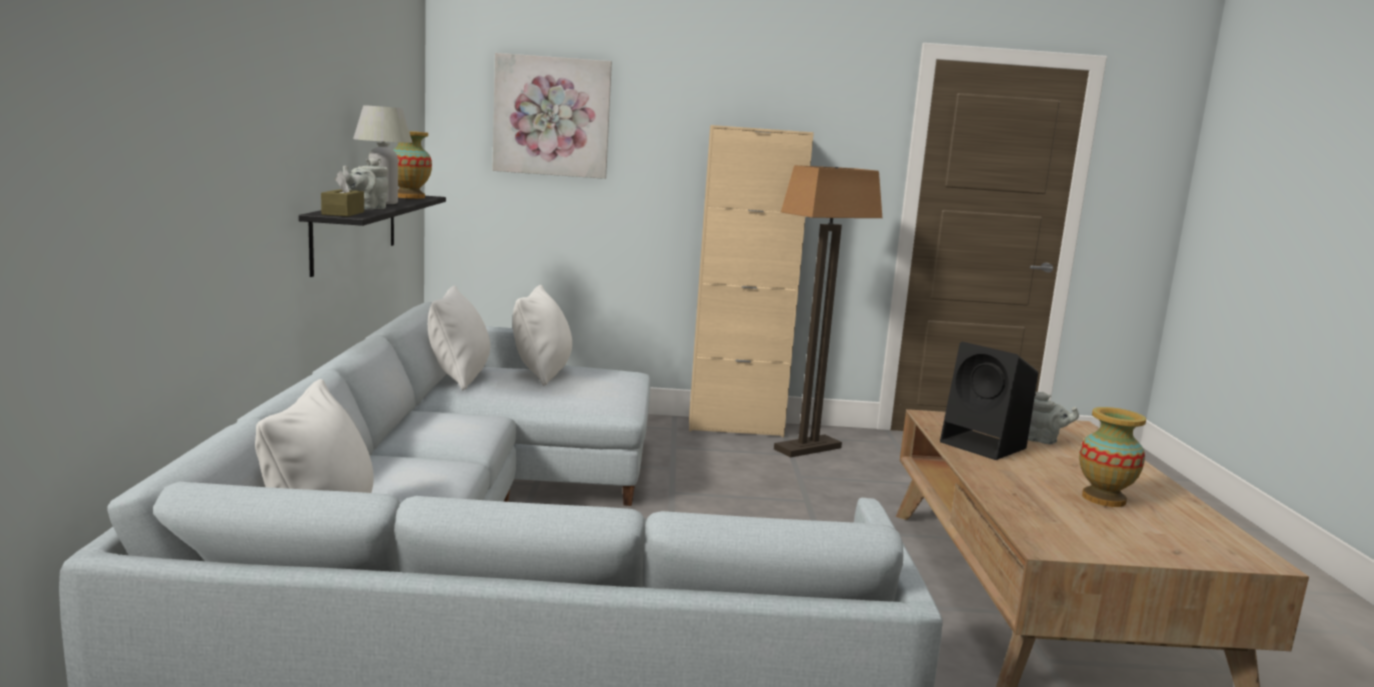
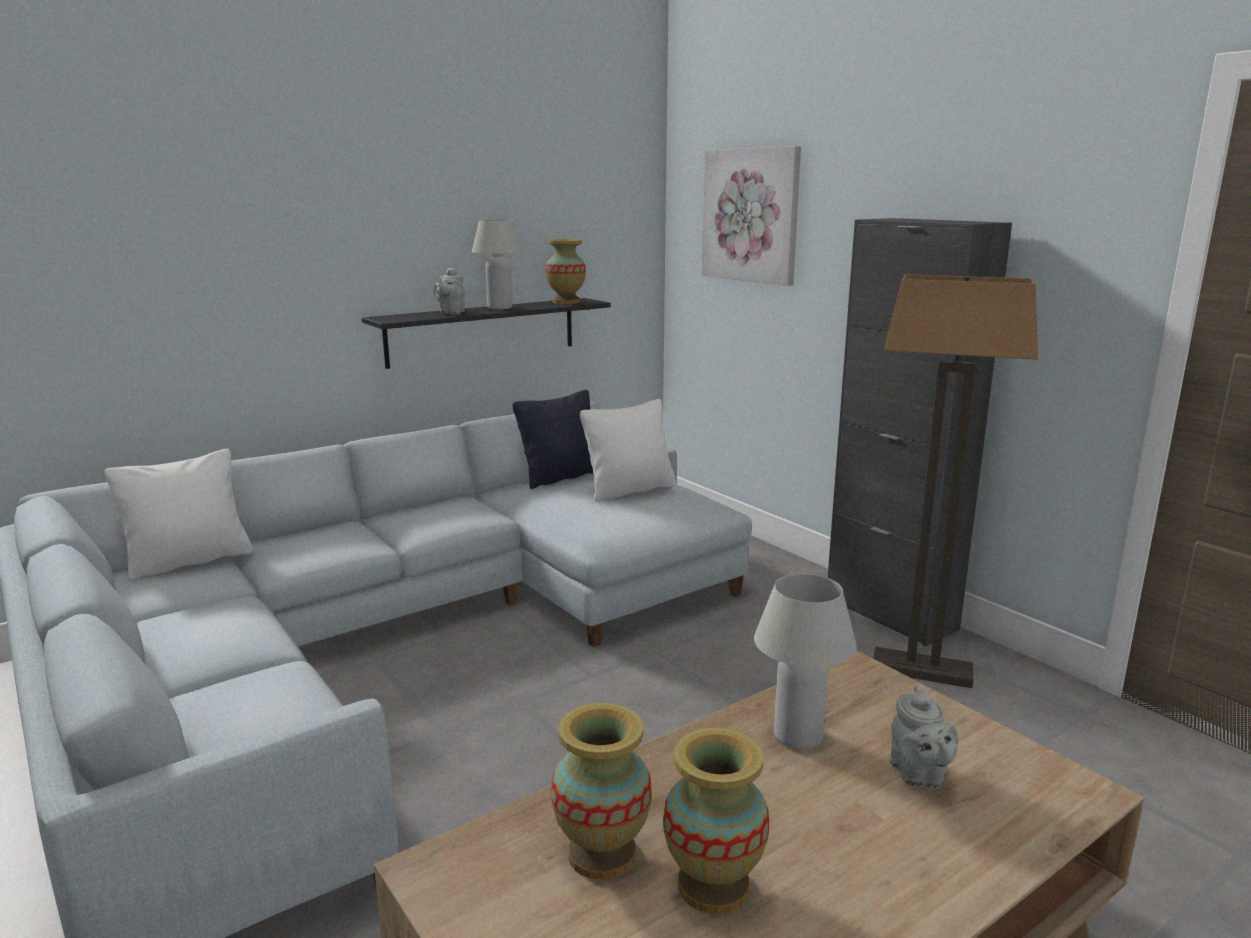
camera: 55 degrees right, 5 degrees up
brown tissue box [321,171,364,217] -> none
grey teapot [343,158,389,210] -> grey teapot turned 75 degrees counterclockwise [433,268,465,314]
white pillow [428,286,490,390] -> black pillow [512,390,593,489]
beige cabinet [689,125,814,437] -> black cabinet [828,218,1012,646]
black speaker [940,342,1038,460] -> white table lamp [754,574,857,750]
none -> vase [551,703,652,880]

